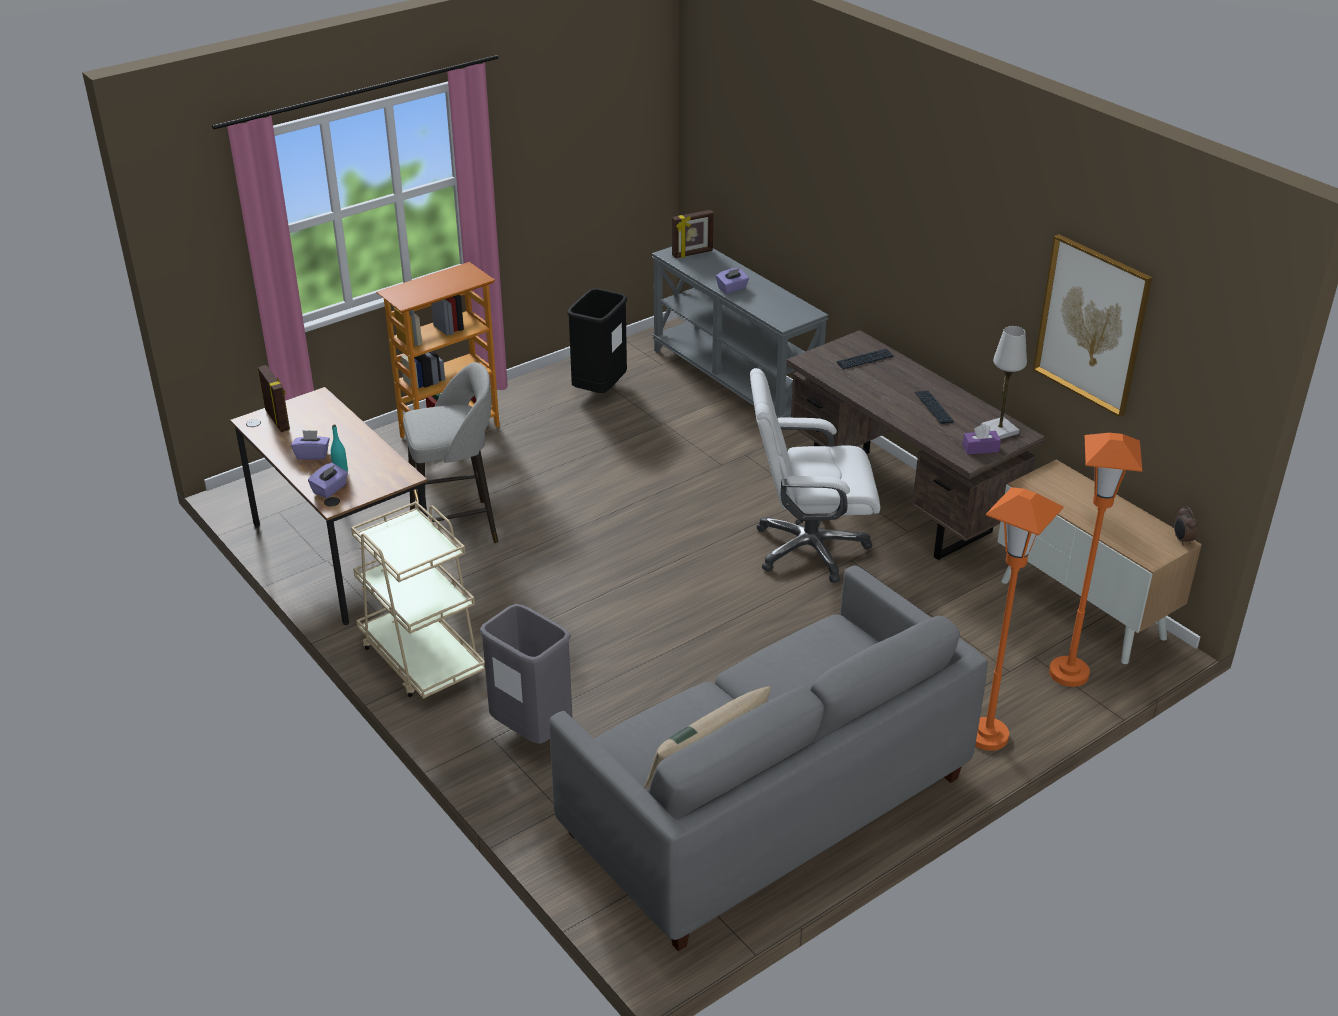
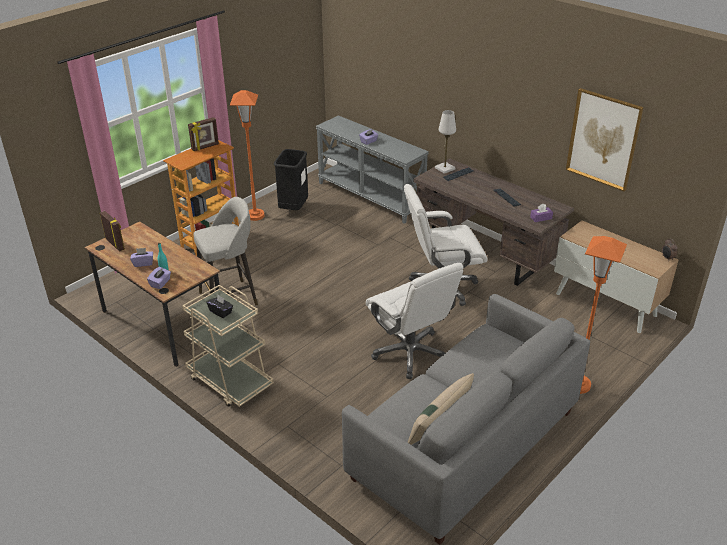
camera: 10 degrees left, 0 degrees up
grey trash can [479,604,573,744] -> none
picture frame [672,210,713,258] -> picture frame moved to [188,117,219,151]
white table lamp [981,326,1027,439] -> white table lamp moved to [435,110,456,174]
orange floor lamp [1049,433,1142,687] -> orange floor lamp moved to [230,90,265,221]
none -> black tissue box [206,295,233,318]
none -> white office chair [366,263,463,379]

